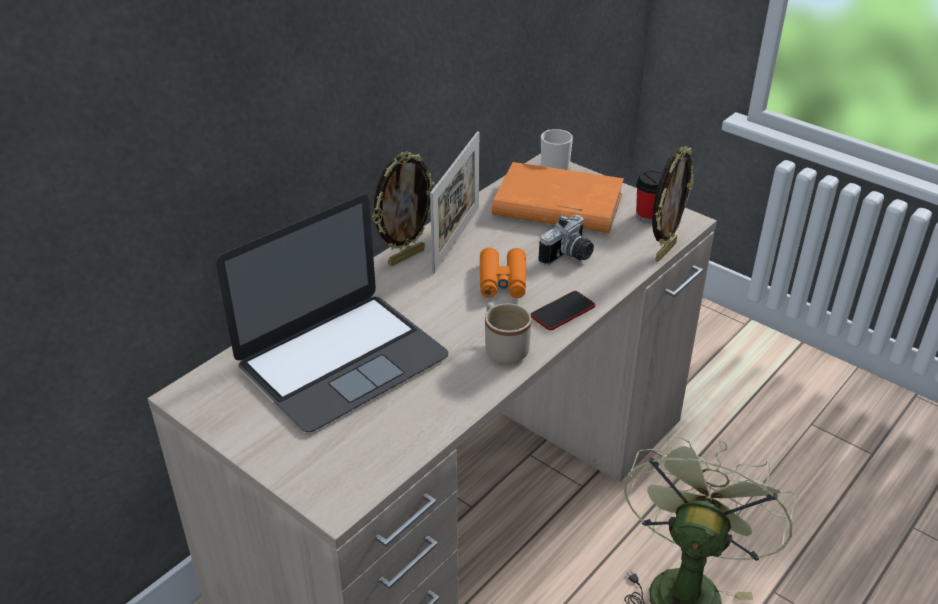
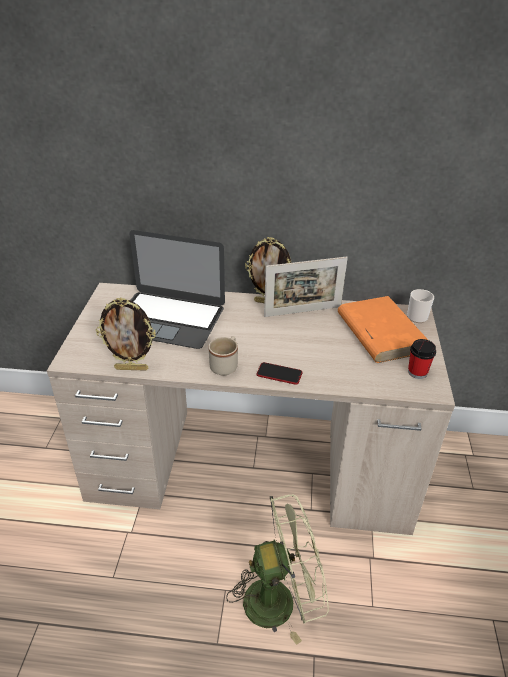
camera: 55 degrees right, 0 degrees up
orange binoculars [480,248,526,298] -> none
camera [539,215,594,265] -> none
picture frame [652,146,694,262] -> picture frame moved to [96,298,156,370]

